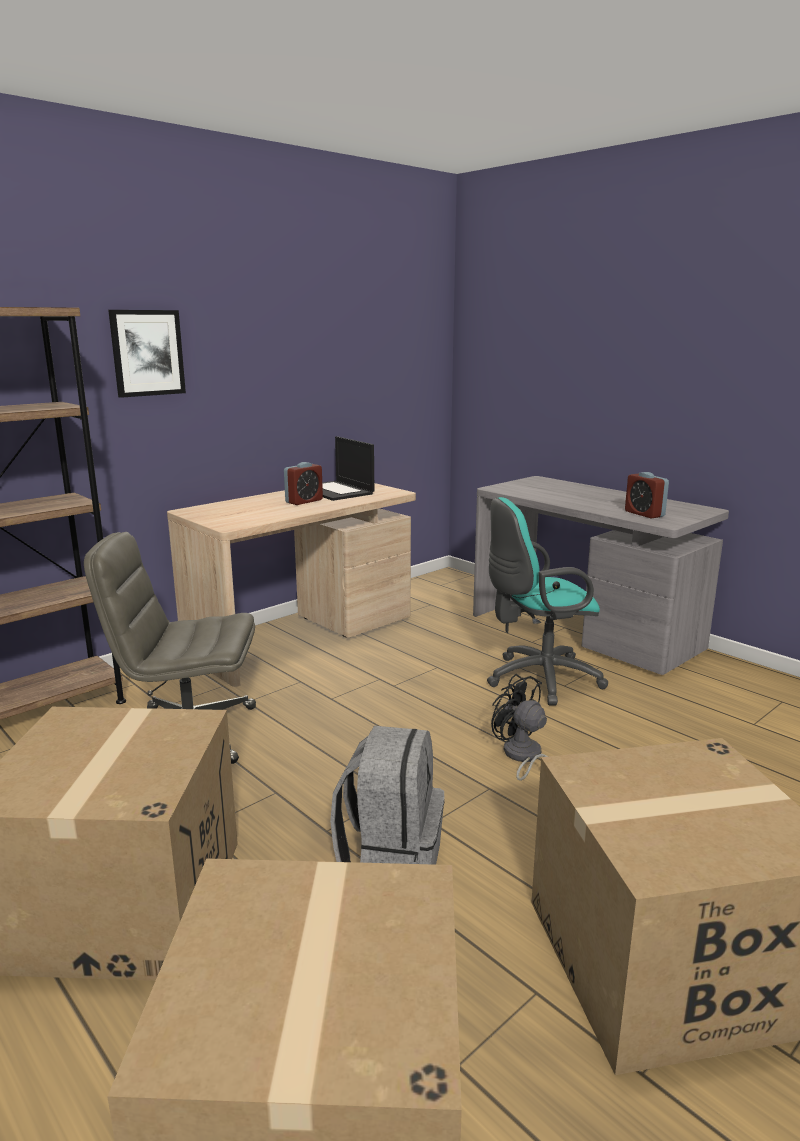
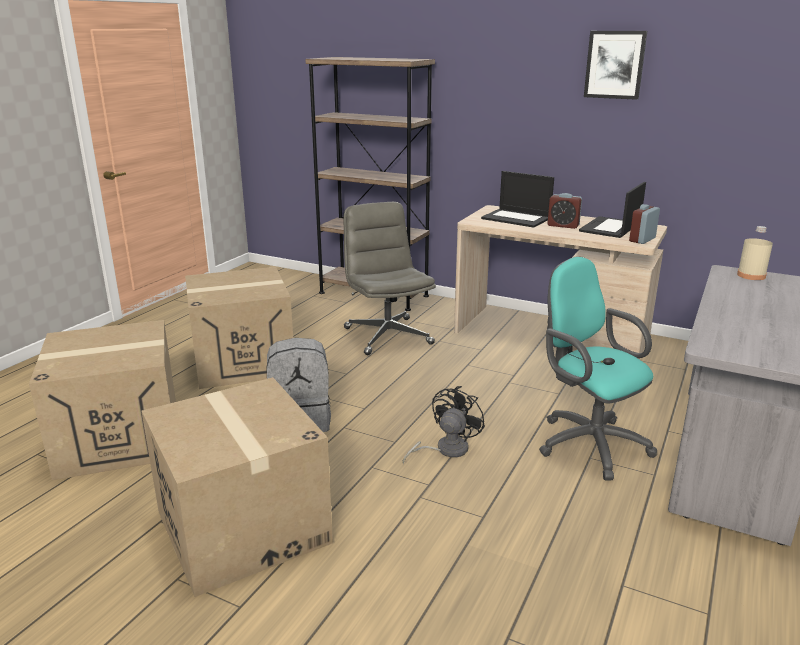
camera: 70 degrees right, 5 degrees up
picture [108,310,186,398] -> picture moved to [584,31,647,100]
alarm clock [625,472,669,519] -> alarm clock moved to [629,204,660,244]
none -> laptop [481,171,554,228]
none -> beige bottle [737,226,773,280]

